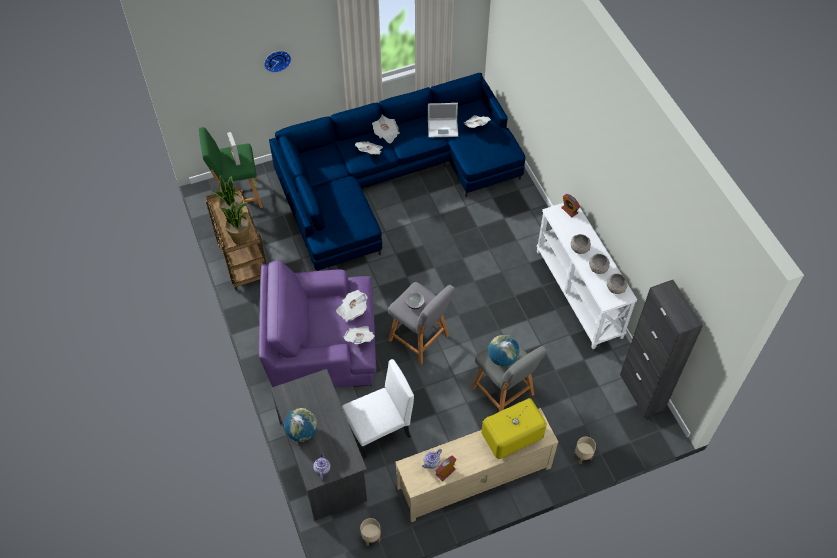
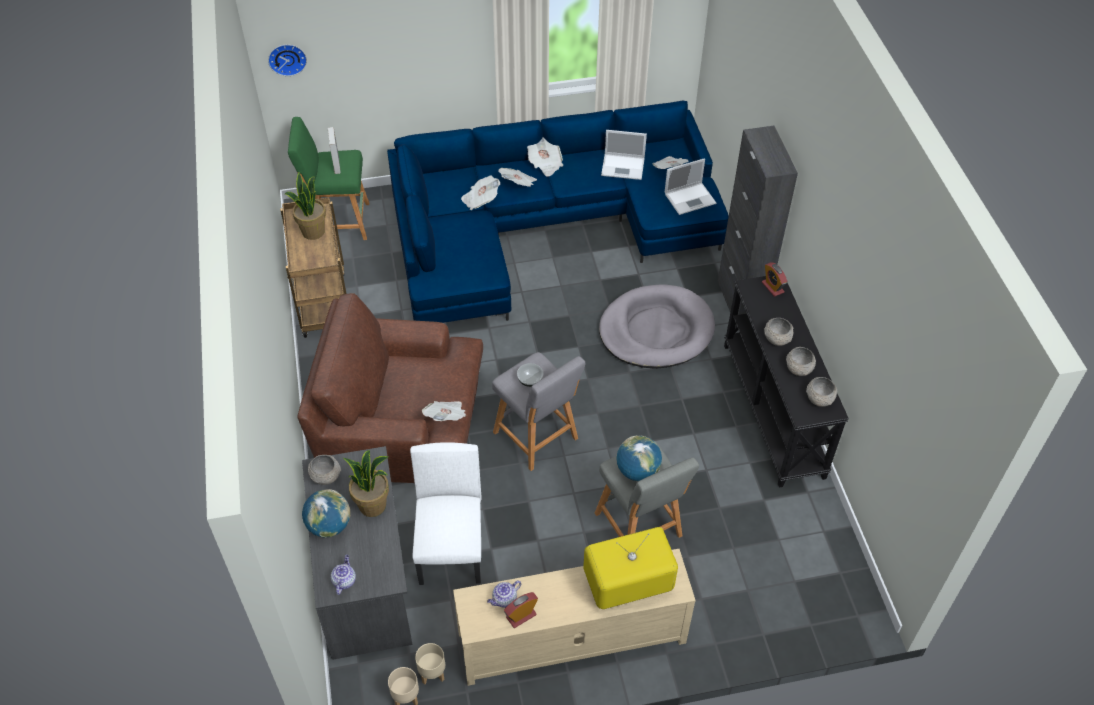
camera: 10 degrees right, 5 degrees down
potted plant [220,202,250,244] -> potted plant moved to [343,450,389,517]
purple armchair [259,260,376,388] -> brown armchair [298,293,483,483]
wall clock [264,51,291,73] -> wall clock moved to [268,44,307,76]
newspaper [336,290,368,322] -> newspaper moved to [461,176,500,210]
white chair [342,359,414,458] -> white chair turned 75 degrees counterclockwise [410,442,482,585]
white console table [537,203,637,349] -> black console table [724,276,849,487]
beige planter [574,437,596,464] -> beige planter moved to [415,643,445,685]
black cabinet [620,280,703,417] -> black cabinet moved to [718,126,798,326]
none -> grey bowl [308,455,341,485]
none -> grey dog bed [599,284,715,369]
none -> laptop [665,158,716,215]

